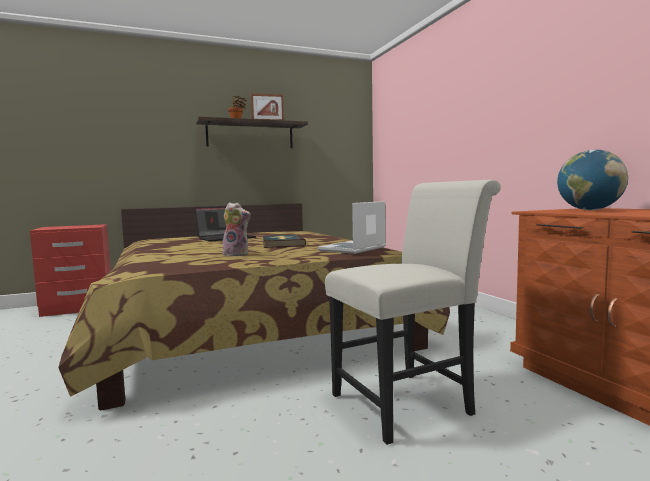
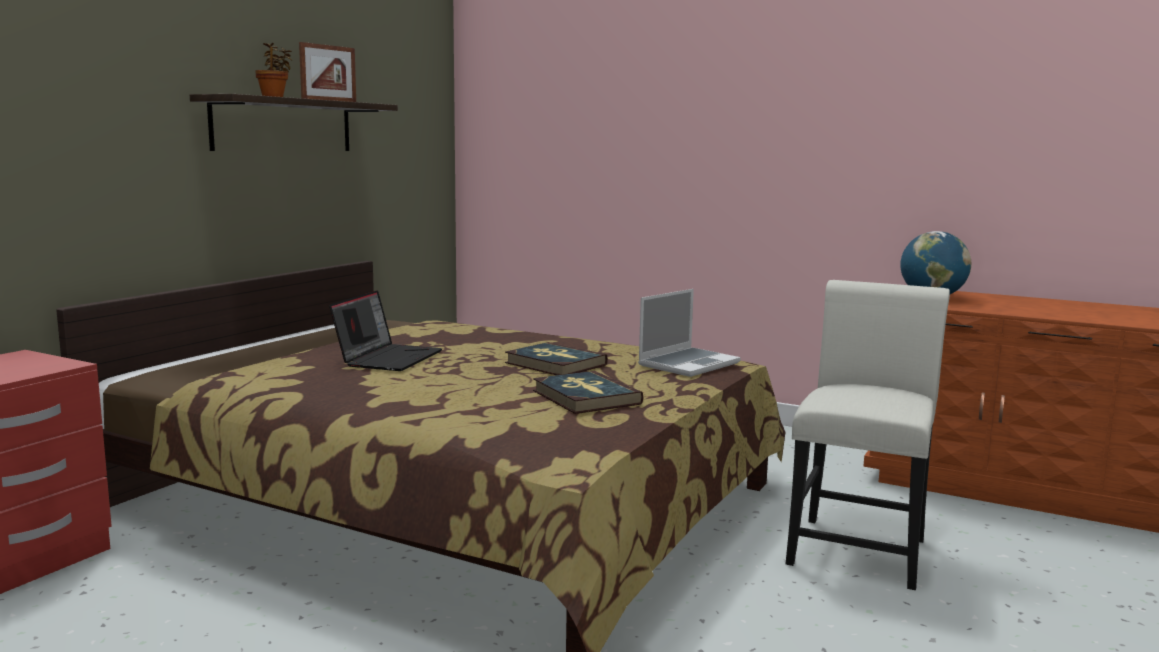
camera: 40 degrees left, 5 degrees up
plush toy [221,202,251,256] -> book [533,371,644,414]
laptop [318,201,386,254] -> laptop turned 135 degrees counterclockwise [638,289,741,377]

